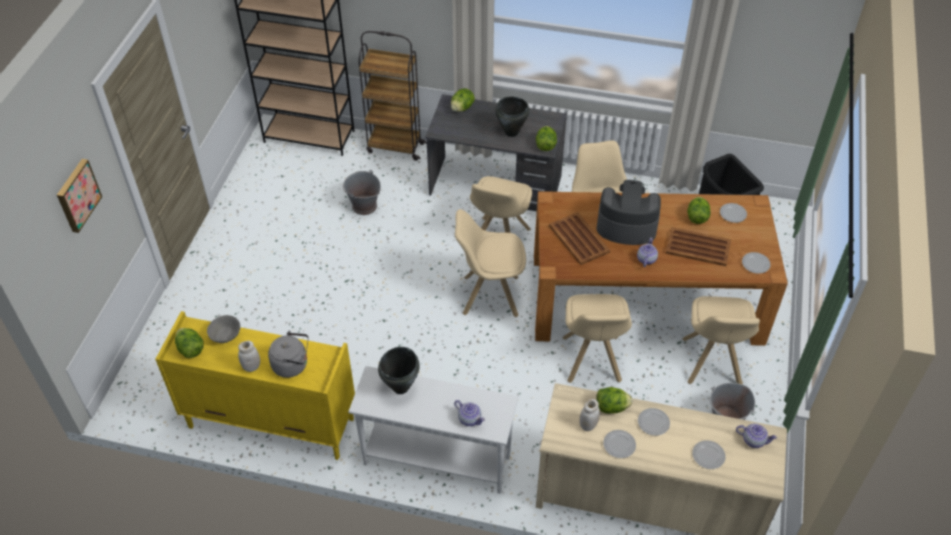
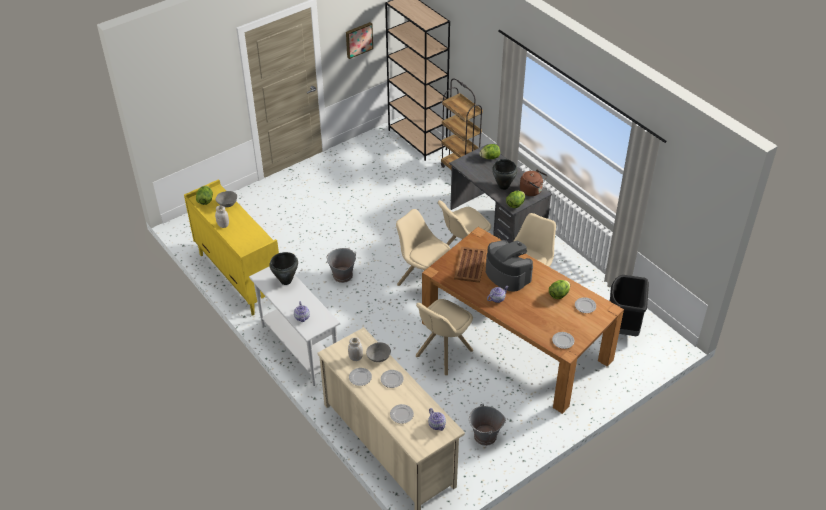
camera: 40 degrees right, 5 degrees down
picture [57,159,102,233] -> picture moved to [346,22,373,59]
grey kettle [268,331,308,378] -> none
grey bucket [343,170,381,215] -> grey bucket moved to [326,248,356,283]
lettuce [596,387,632,414] -> grey bowl [366,342,391,362]
brown tray [665,227,731,266] -> none
beige chair [682,296,760,385] -> none
none -> brown kettle [520,170,547,196]

